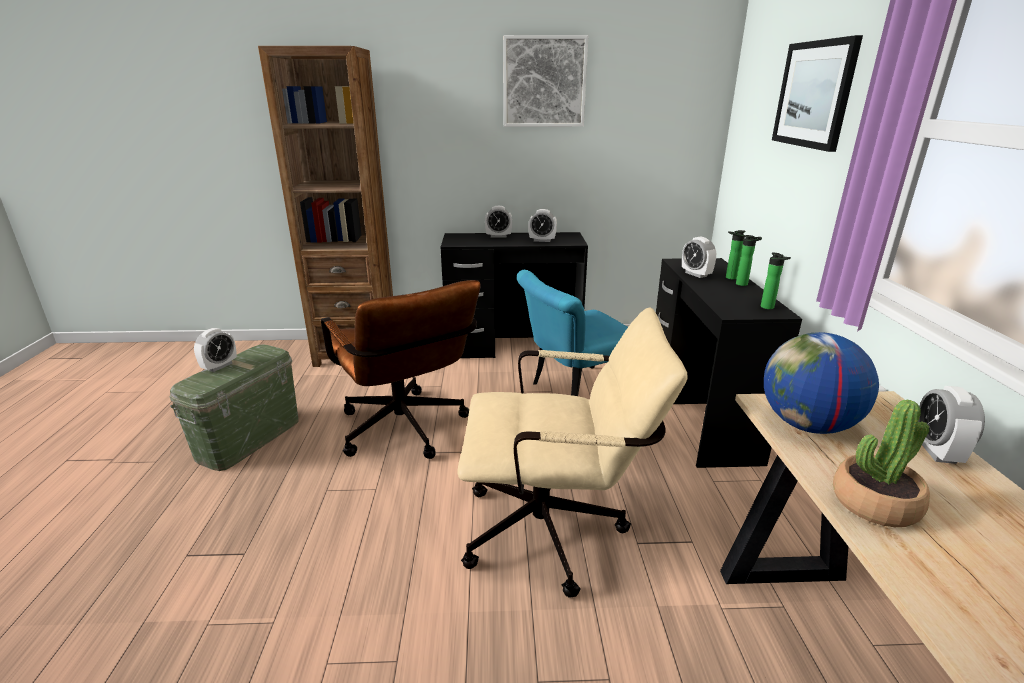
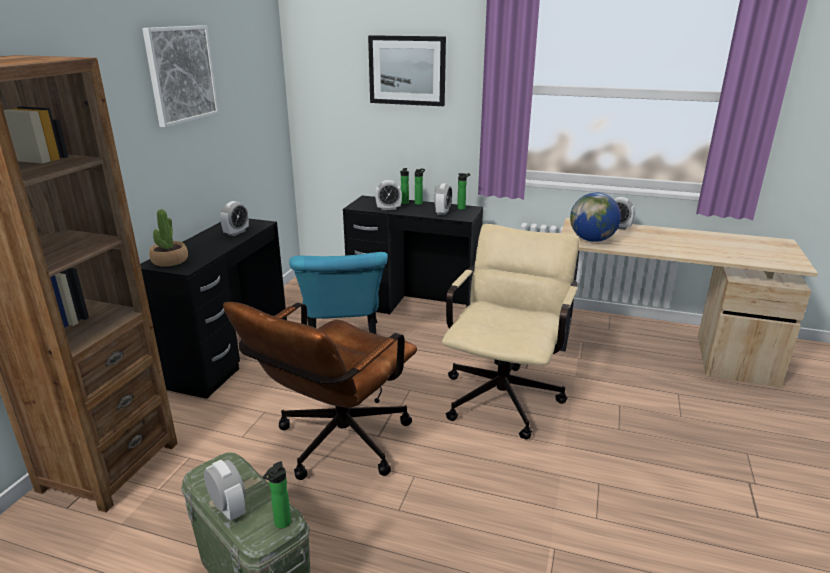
camera: 70 degrees left, 0 degrees up
brown office chair [321,280,481,459] -> brown office chair turned 135 degrees clockwise [223,302,417,480]
alarm clock [485,206,512,238] -> alarm clock moved to [434,183,452,215]
potted plant [833,399,930,527] -> potted plant moved to [149,209,188,267]
none -> bottle [263,461,291,529]

